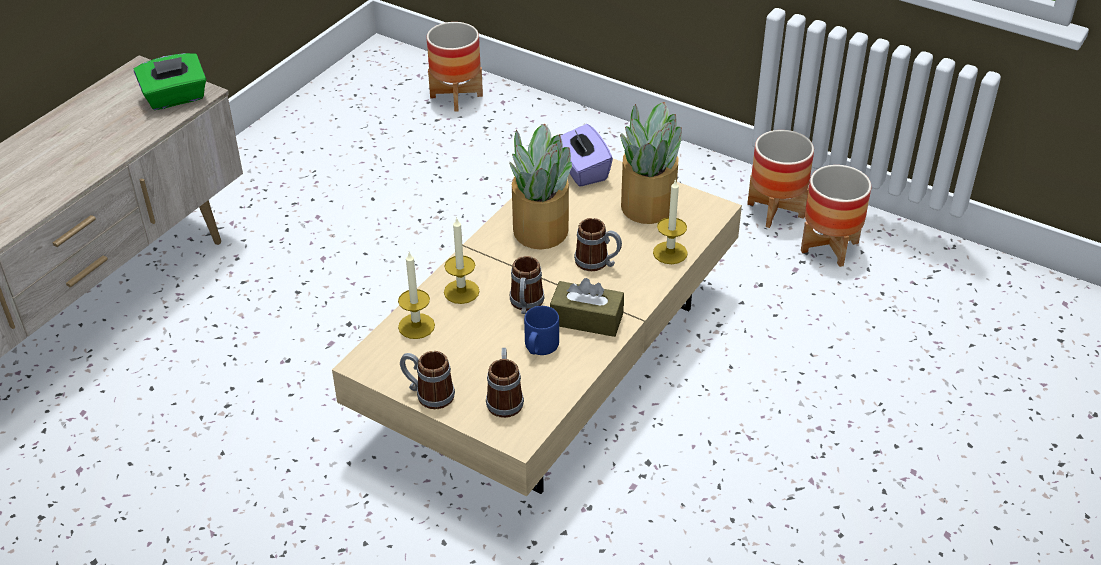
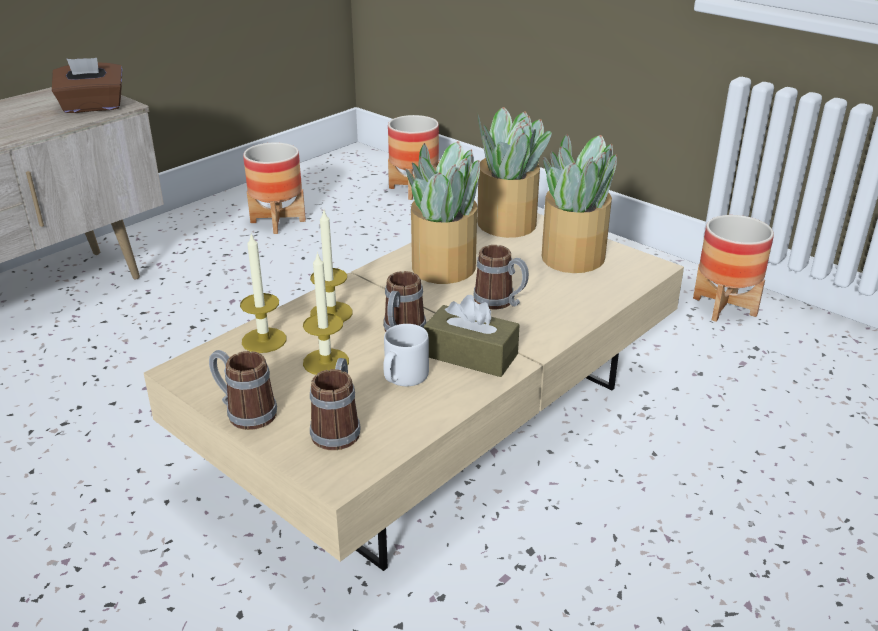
camera: 10 degrees right, 10 degrees down
green tissue box [134,53,206,110] -> brown tissue box [52,58,122,113]
blue mug [524,306,559,355] -> grey mug [383,324,429,386]
purple tissue box [561,124,613,187] -> potted plant [477,107,552,238]
candle [653,179,688,264] -> candle moved to [303,252,349,375]
planter [801,165,871,267] -> planter moved to [243,142,306,234]

